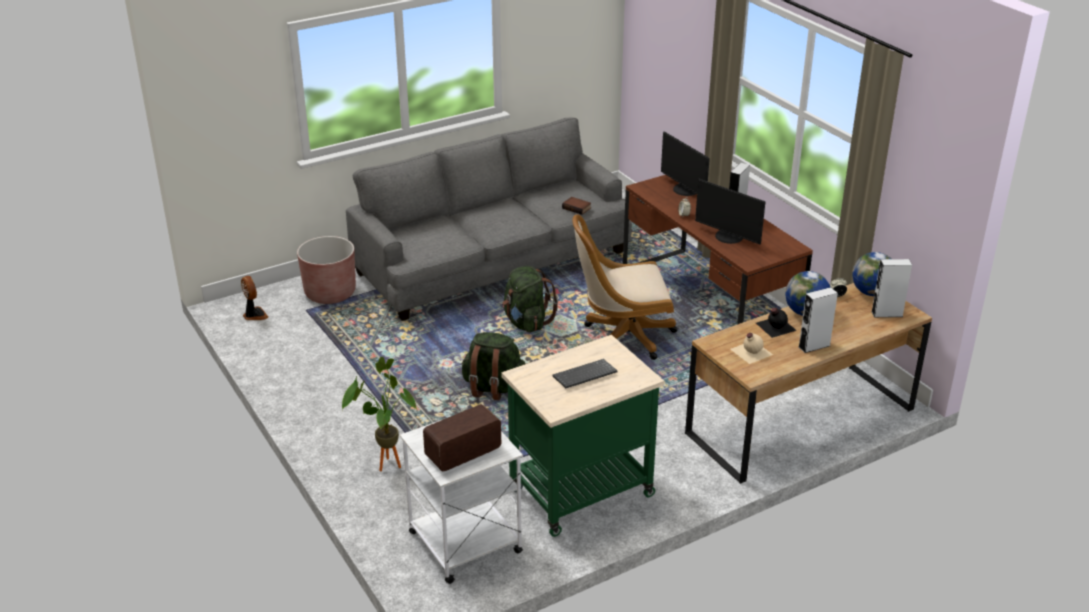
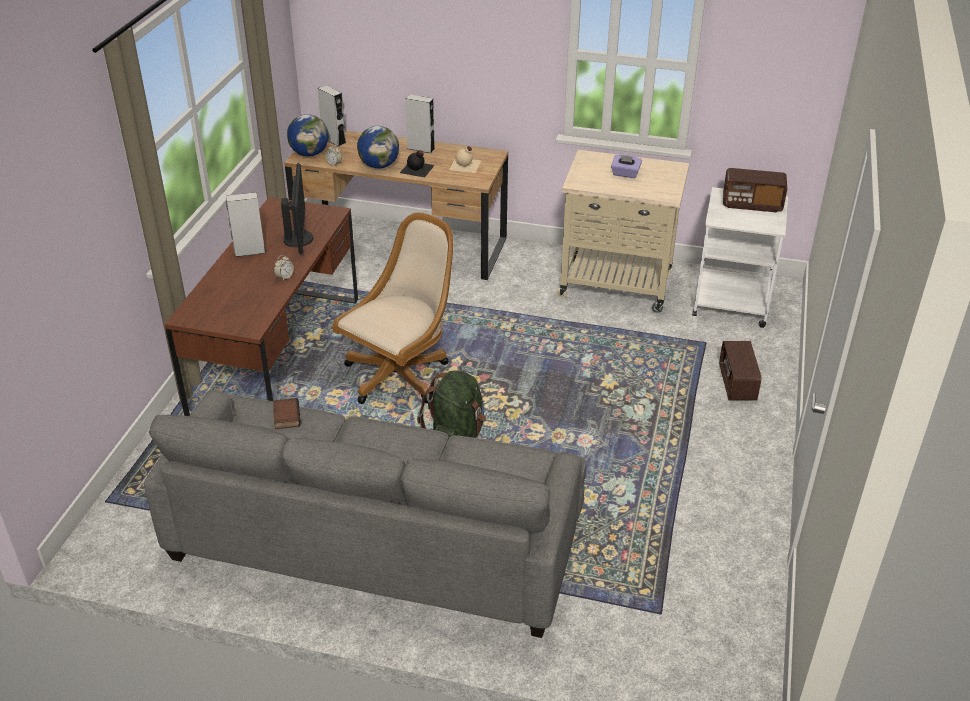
camera: 135 degrees left, 5 degrees up
fan [241,276,268,320] -> none
brown planter [297,236,356,304] -> none
potted plant [342,357,417,471] -> radio [719,341,761,401]
green backpack [461,332,525,400] -> none
green cart [501,335,664,537] -> beige cart [556,150,689,313]
keyboard [552,359,618,388] -> purple tissue box [611,155,642,178]
office chair [572,215,678,360] -> office chair turned 90 degrees counterclockwise [333,212,453,404]
monitor [661,132,710,196] -> none

